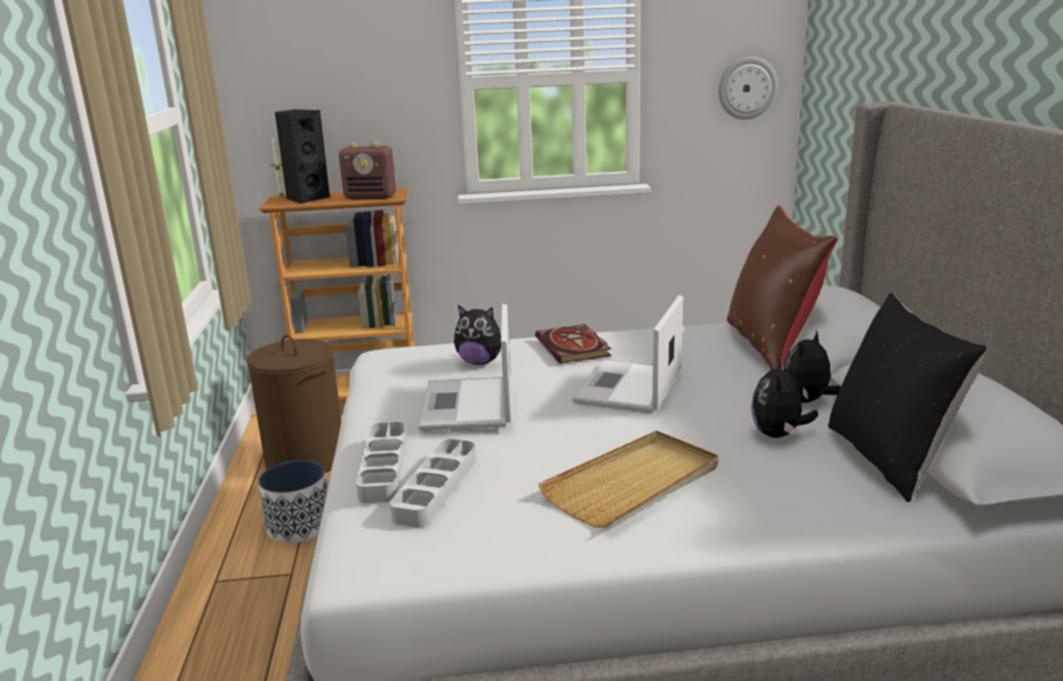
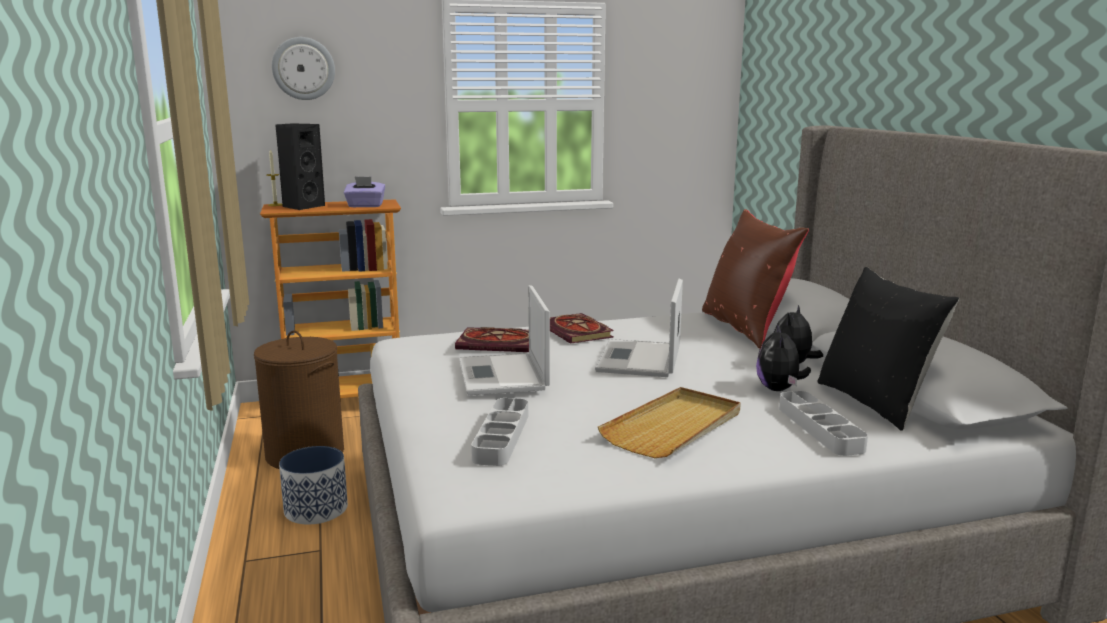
camera: 10 degrees left, 5 degrees down
radio [339,142,396,200] -> purple tissue box [344,176,385,207]
grey tray [356,422,406,503] -> grey tray moved to [779,391,868,456]
plush toy [454,305,510,365] -> book [455,327,529,352]
wall clock [718,57,777,120] -> wall clock moved to [272,37,335,100]

